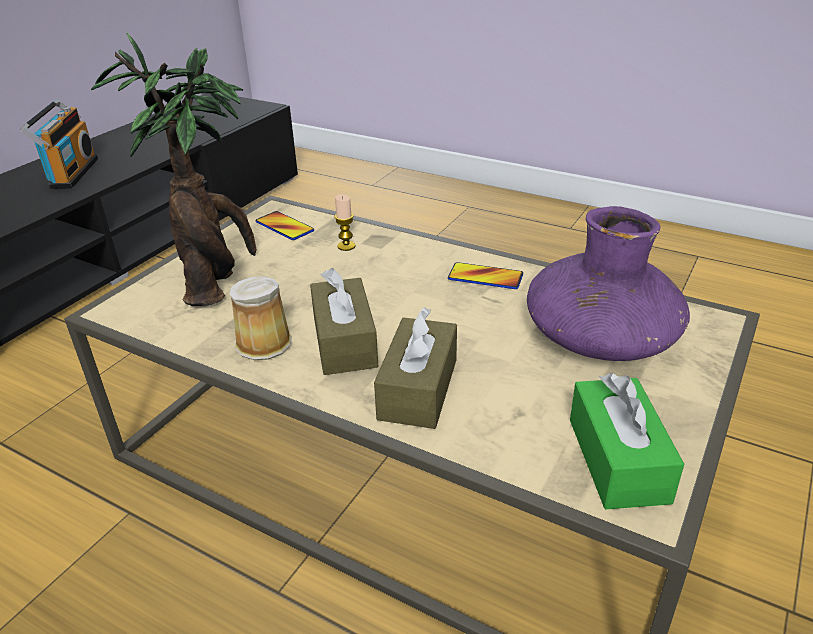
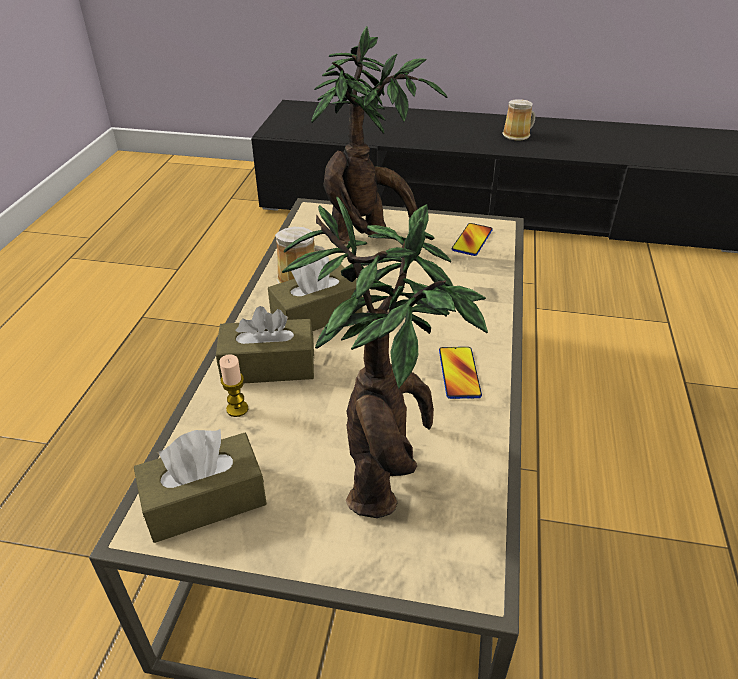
camera: 70 degrees right, 5 degrees up
radio [20,99,98,189] -> mug [502,99,535,141]
candle [335,195,356,251] -> candle moved to [219,354,248,417]
purple vase [527,206,690,361] -> potted plant [282,196,488,518]
green tissue box [570,373,684,509] -> brown tissue box [134,429,267,543]

